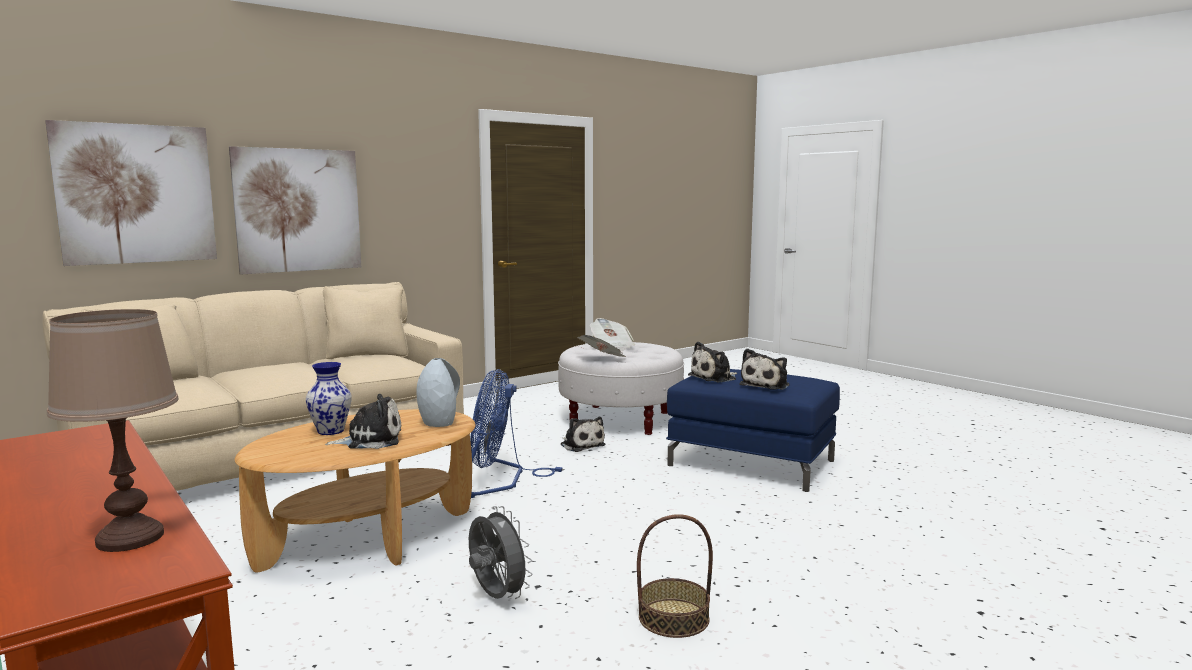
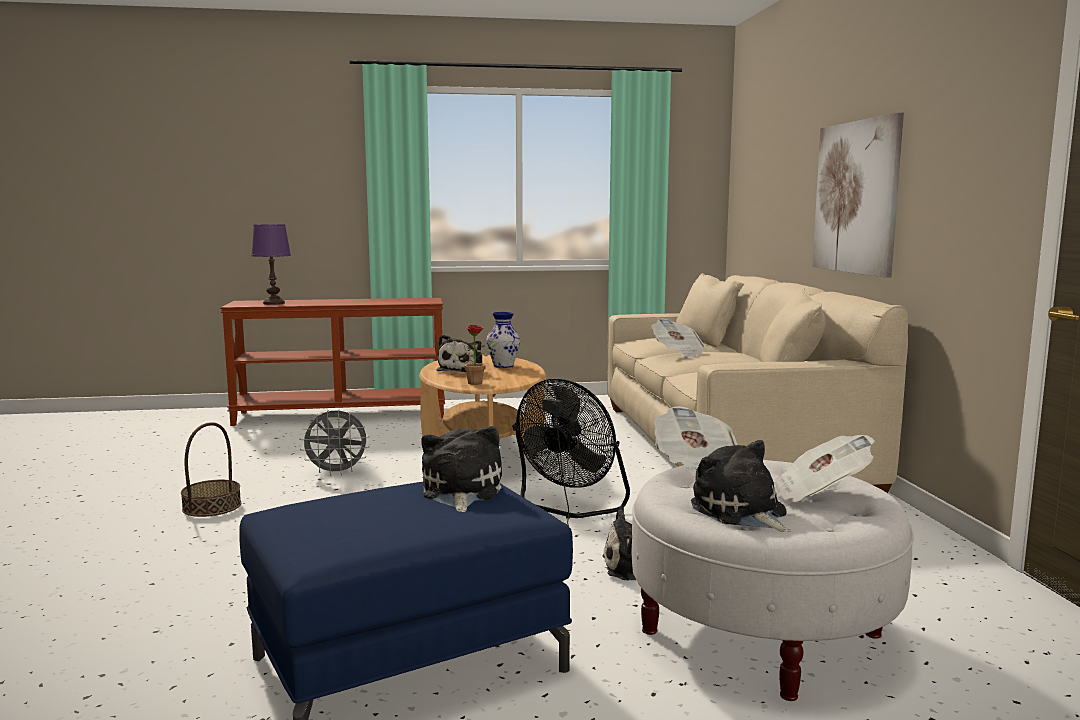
camera: 120 degrees right, 0 degrees up
picture [45,120,217,266] -> none
brown table lamp [47,309,179,552] -> purple table lamp [251,224,291,305]
grey vase [416,358,460,427] -> potted plant [455,325,497,385]
blue fan [470,369,564,498] -> black fan [512,379,630,526]
plush toy [739,349,789,390] -> plush toy moved to [691,440,791,532]
none -> newspaper [651,319,707,358]

